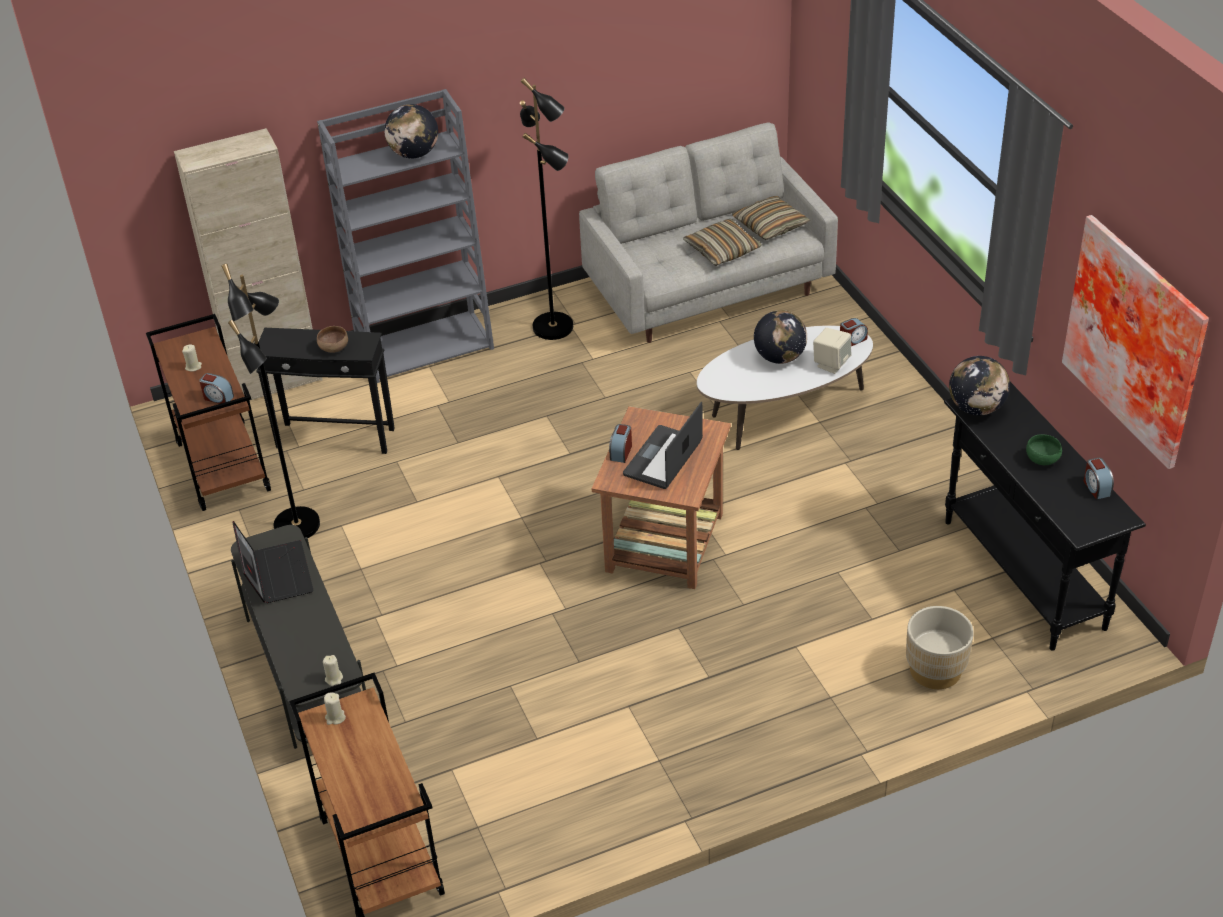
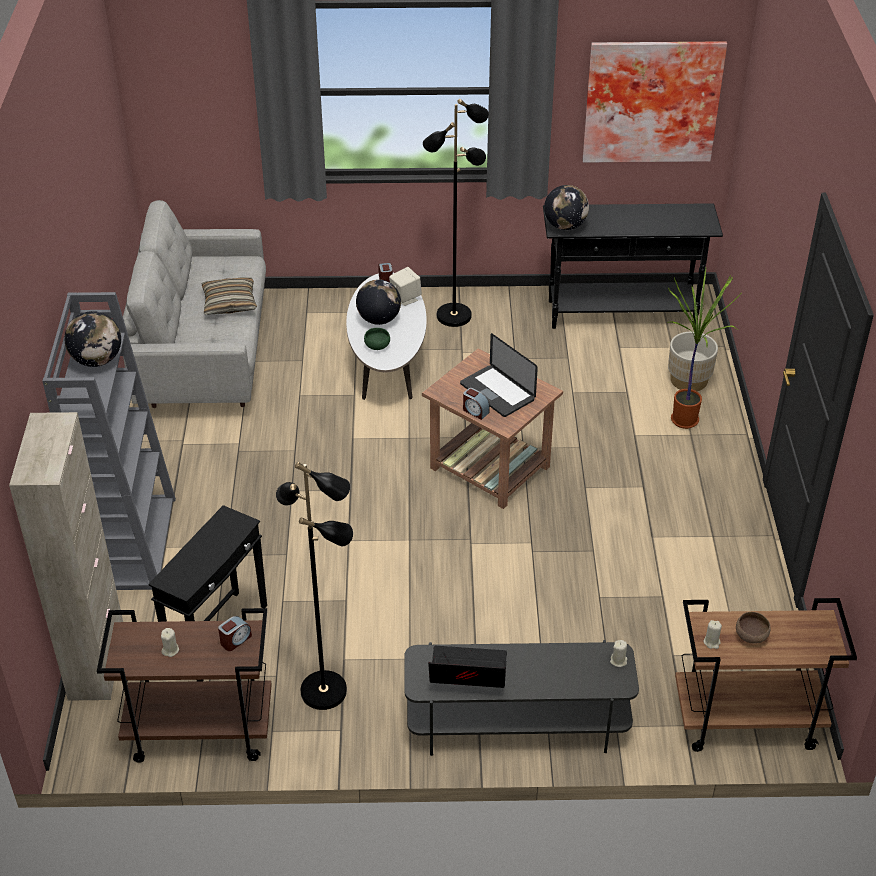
camera: 70 degrees left, 0 degrees up
brown bowl [317,326,348,353] -> brown bowl moved to [736,612,771,644]
black floor lamp [520,78,573,340] -> black floor lamp moved to [423,99,489,327]
pillow [732,196,811,240] -> none
green bowl [1026,434,1062,465] -> green bowl moved to [364,328,390,350]
alarm clock [1084,458,1114,500] -> none
none -> potted plant [668,268,741,429]

